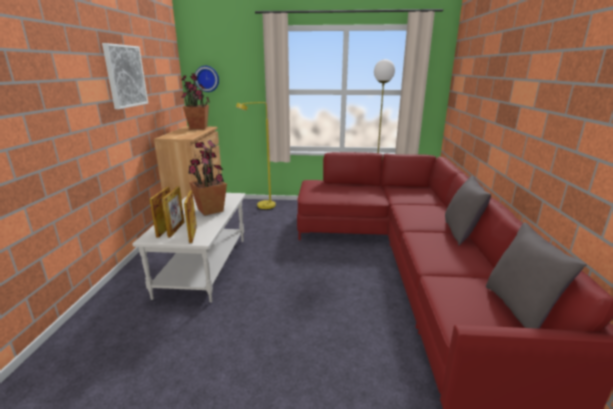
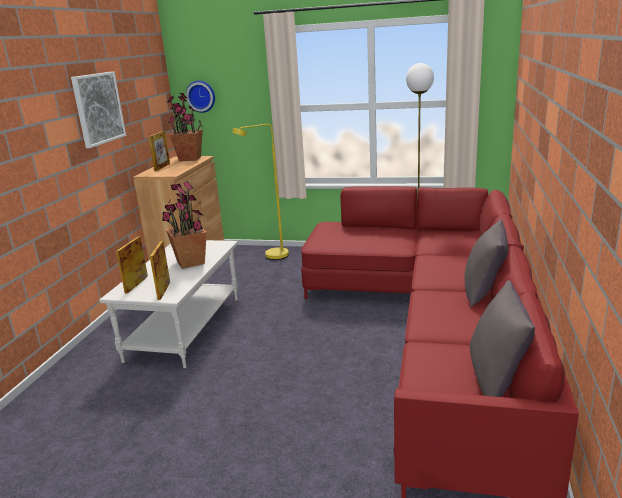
camera: 10 degrees right, 0 degrees up
picture frame [162,187,184,237] -> picture frame moved to [148,131,170,171]

